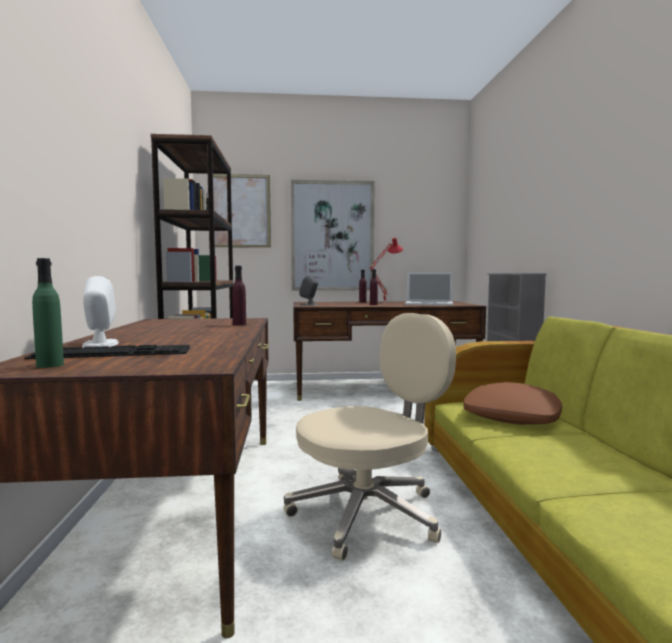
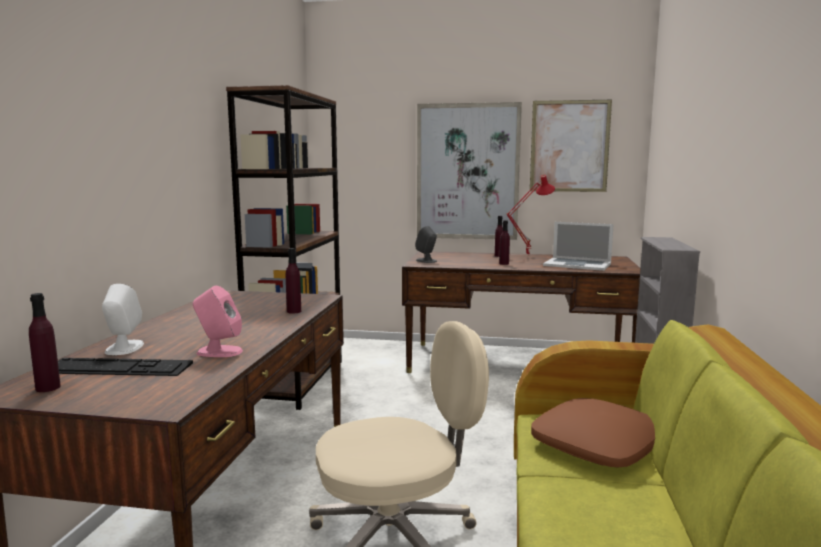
camera: 15 degrees right, 5 degrees up
green bottle [32,258,64,368] -> purple bottle [29,293,61,392]
picture [213,174,271,248] -> picture moved to [530,100,612,192]
none -> pink speaker [193,286,243,357]

